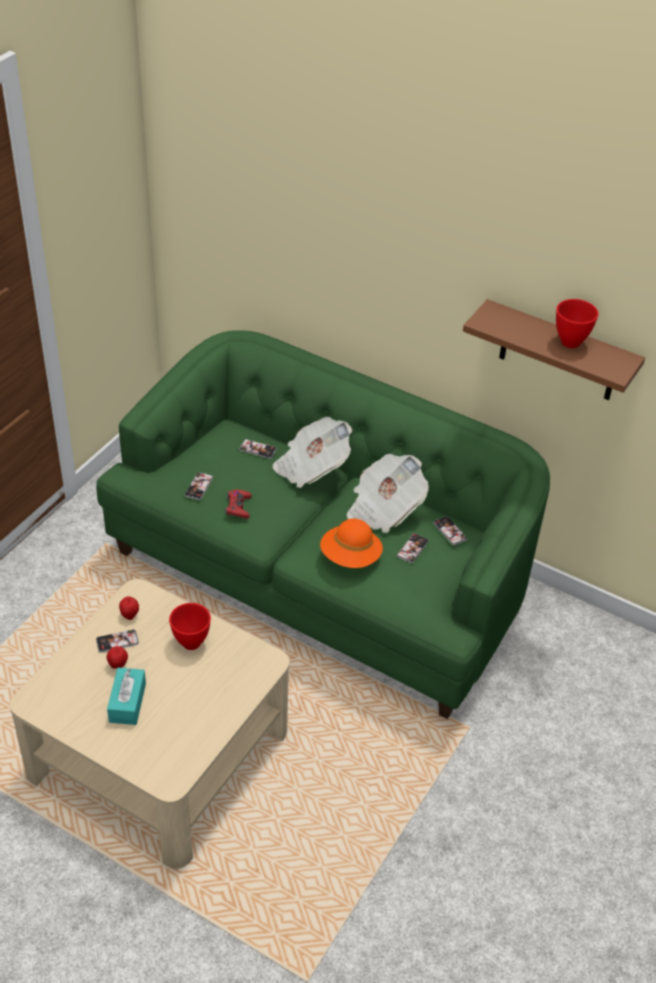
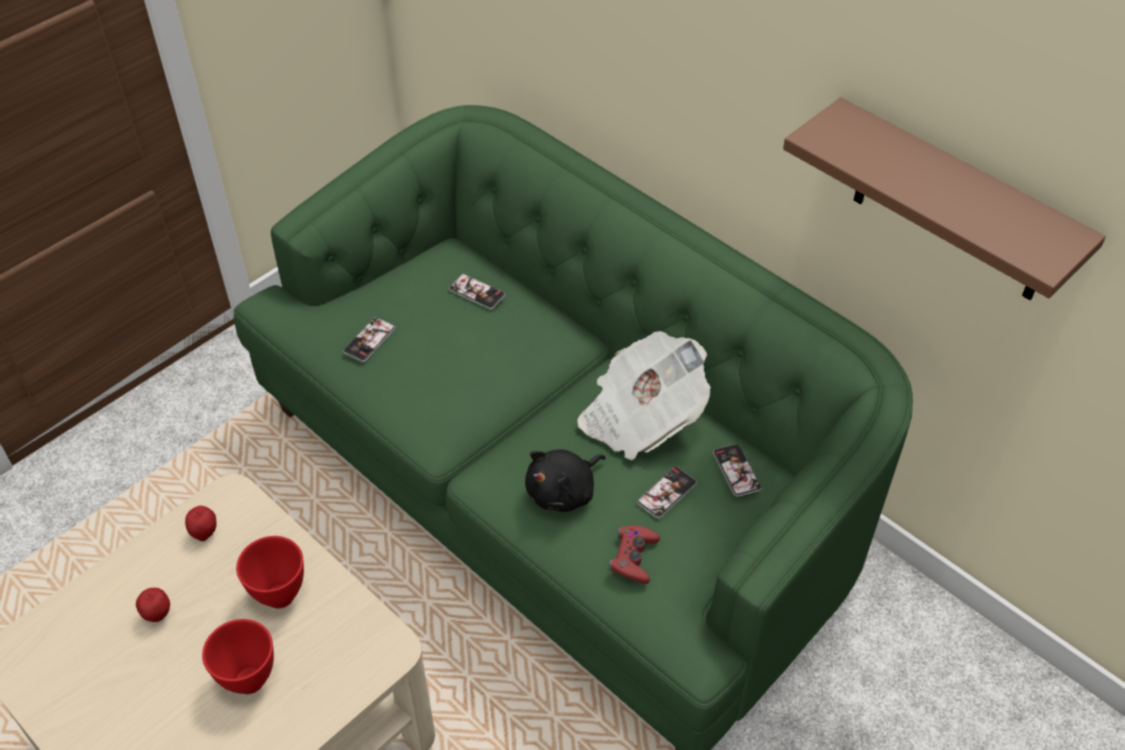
camera: 15 degrees right, 5 degrees up
phone [96,629,139,653] -> none
turquoise tissue box [107,668,146,725] -> none
red game controller [225,490,252,519] -> red game controller moved to [609,526,660,584]
newspaper [273,416,352,488] -> none
orange hat [320,519,383,568] -> black plush toy [525,449,605,512]
red bowl [556,299,598,348] -> red bowl moved to [202,619,274,694]

